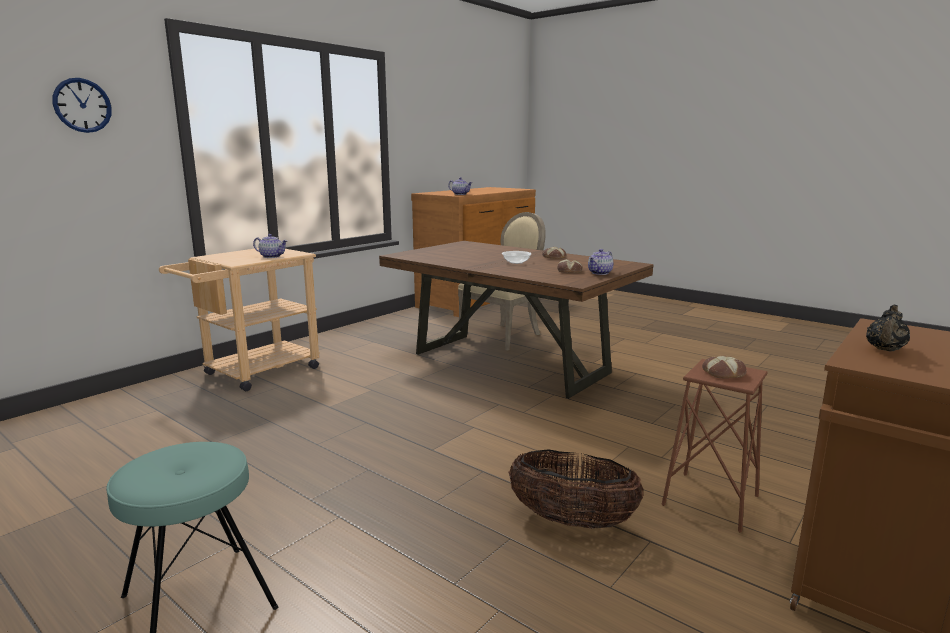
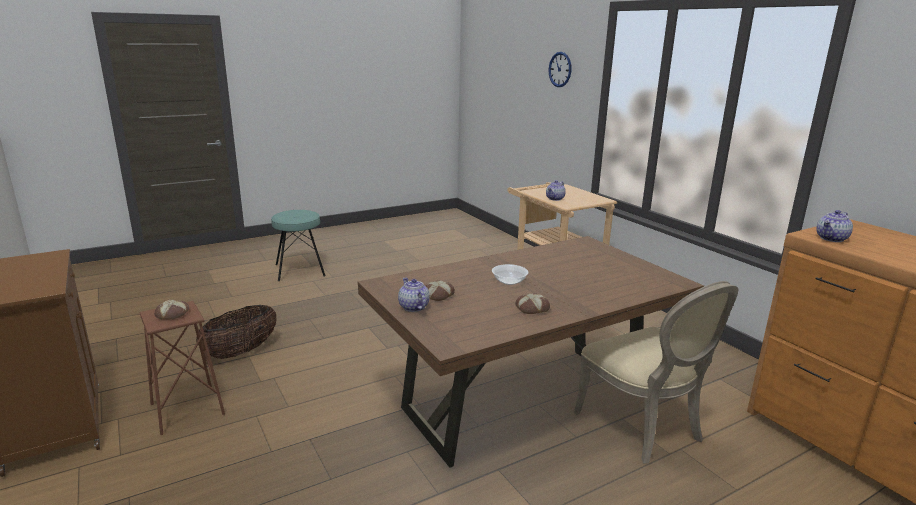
camera: 110 degrees right, 5 degrees up
black teapot [866,305,910,352] -> none

